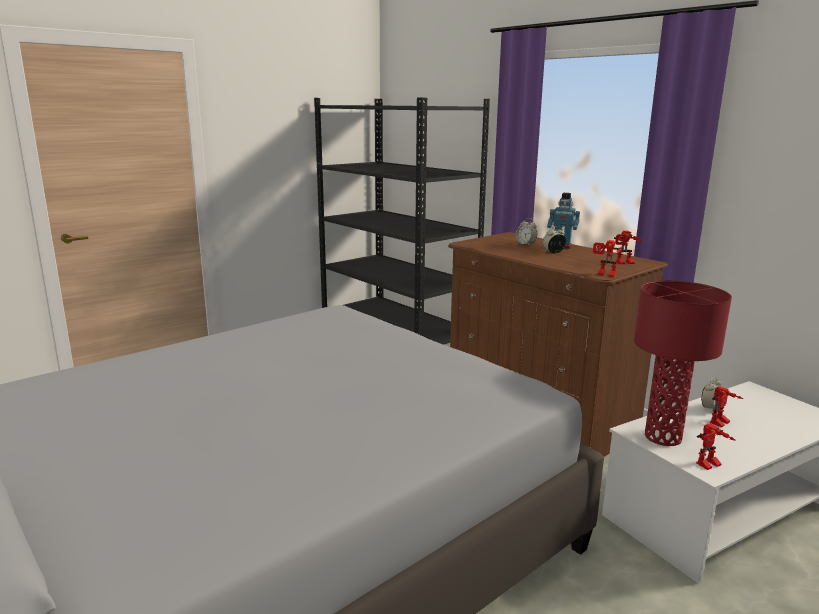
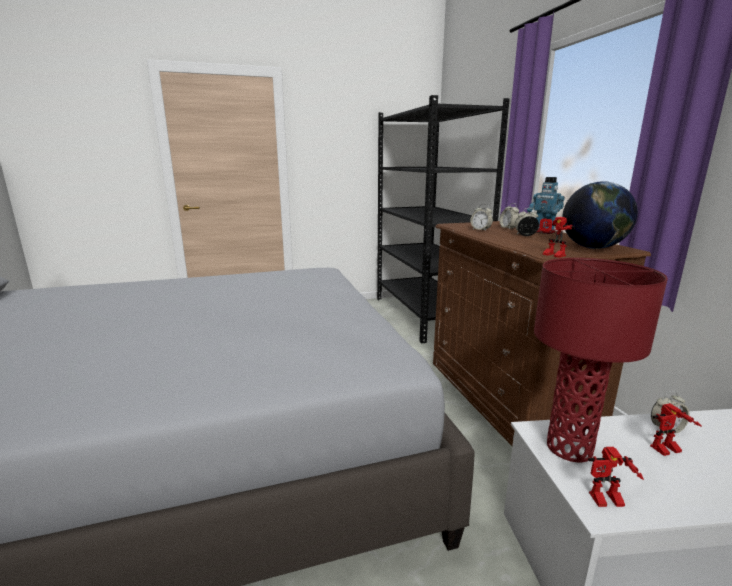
camera: 25 degrees right, 0 degrees up
toy robot [614,231,642,264] -> globe [562,181,638,249]
none -> alarm clock [470,204,493,231]

